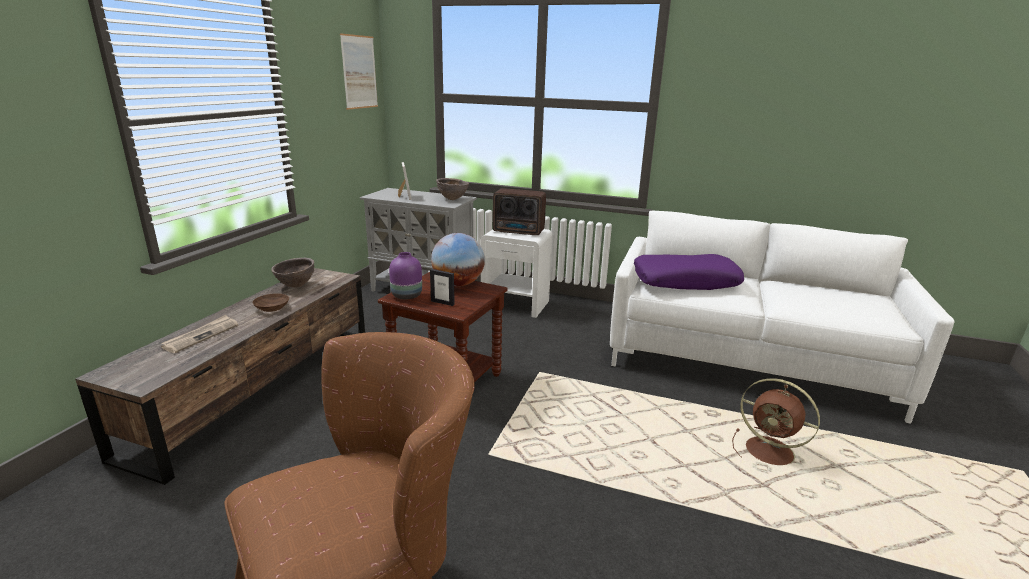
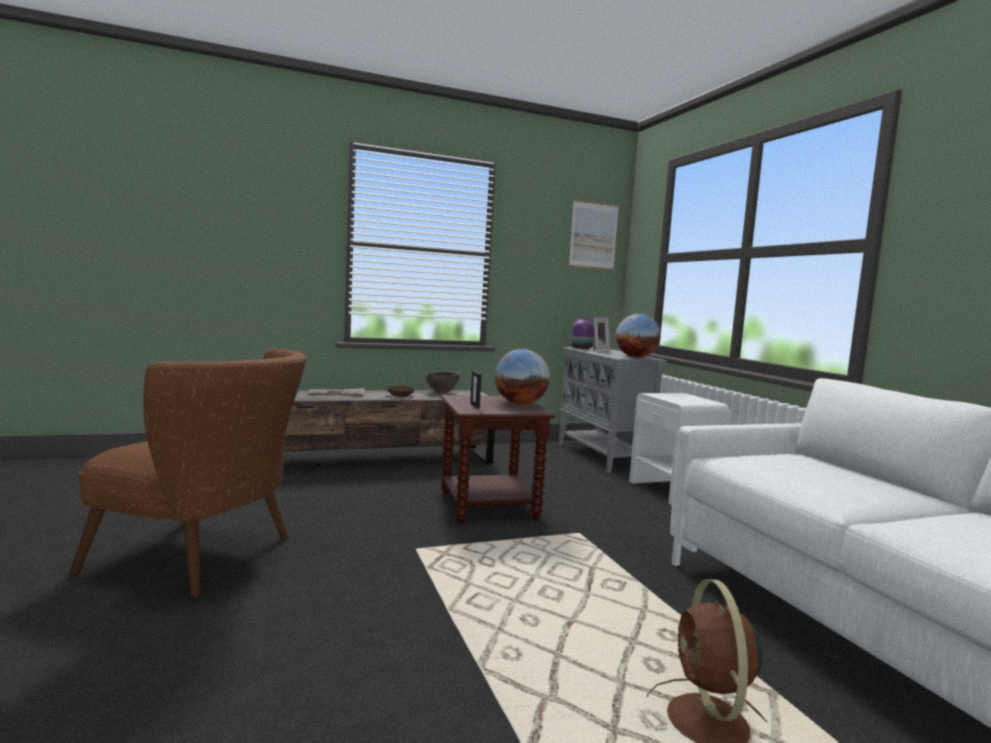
camera: 50 degrees right, 15 degrees down
purple vase [389,252,422,299] -> purple vase moved to [571,317,594,349]
brown bowl [436,178,469,200] -> globe [616,314,661,357]
radio [493,189,546,235] -> none
purple pillow [634,254,744,290] -> none

